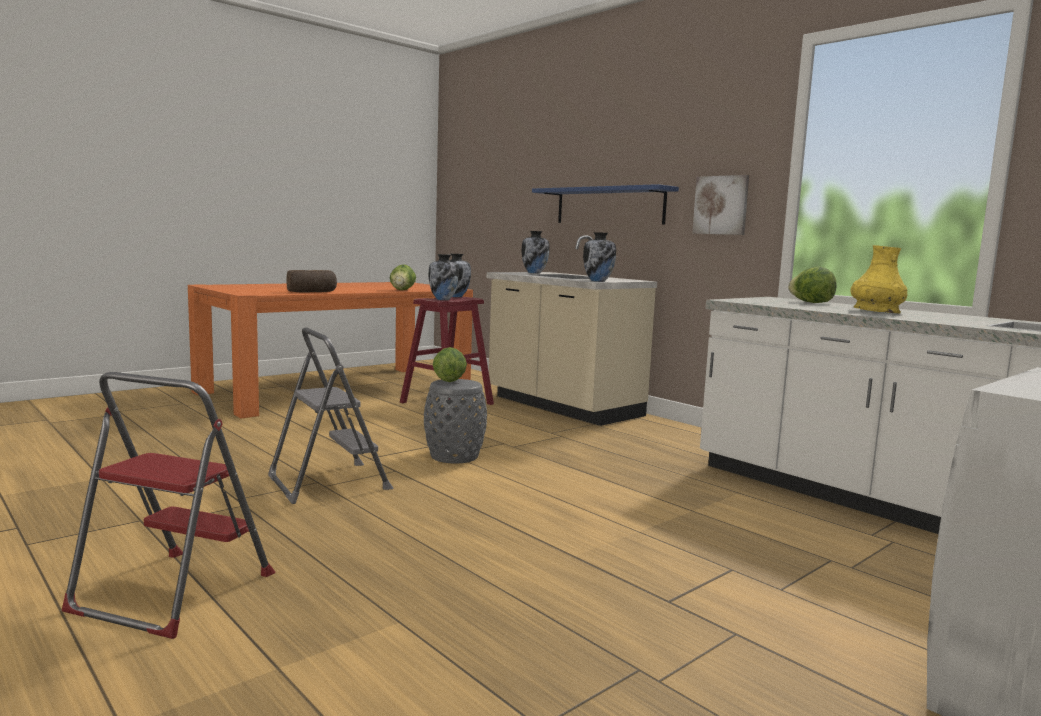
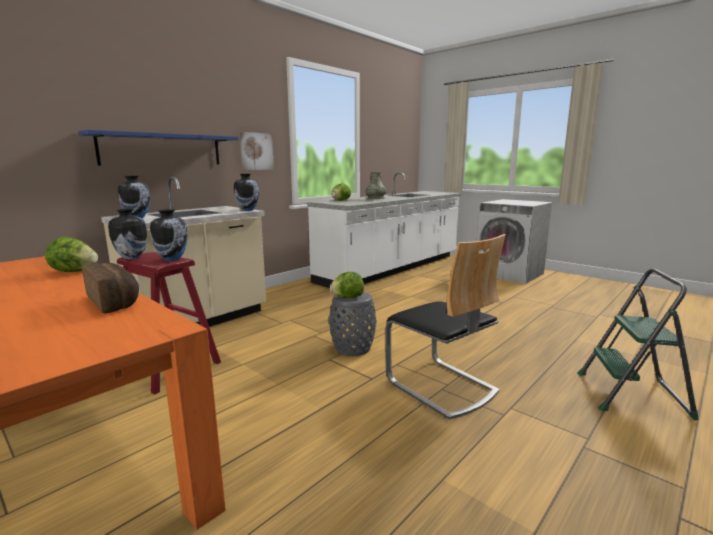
camera: 95 degrees left, 5 degrees up
red step ladder [62,372,276,639] -> green step ladder [577,269,699,420]
grey step ladder [268,327,394,504] -> chair [385,234,506,419]
yellow vase [851,245,907,314] -> grey vase [365,172,387,199]

